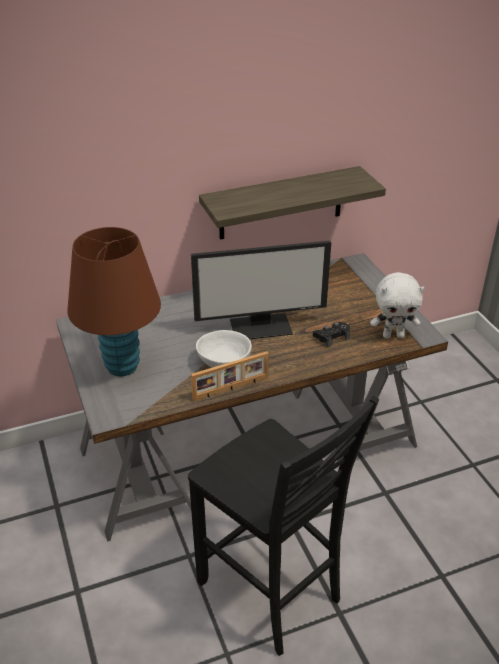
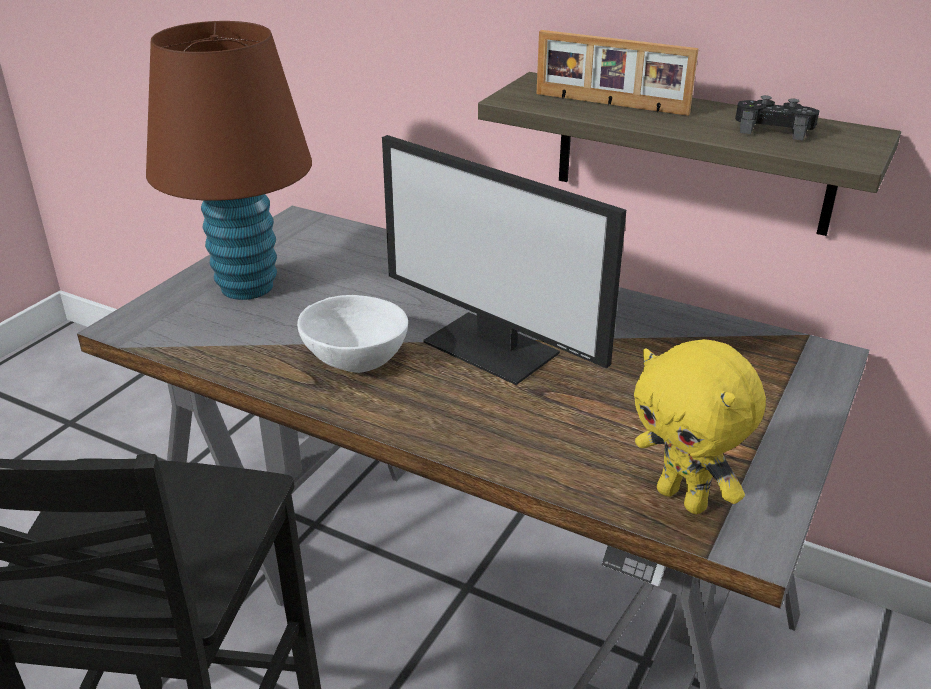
camera: 50 degrees right, 5 degrees down
picture frame [191,351,269,401] -> picture frame moved to [536,30,699,116]
black game controller [313,322,350,347] -> black game controller moved to [735,95,820,141]
white plush toy [370,272,425,339] -> yellow plush toy [634,339,766,514]

